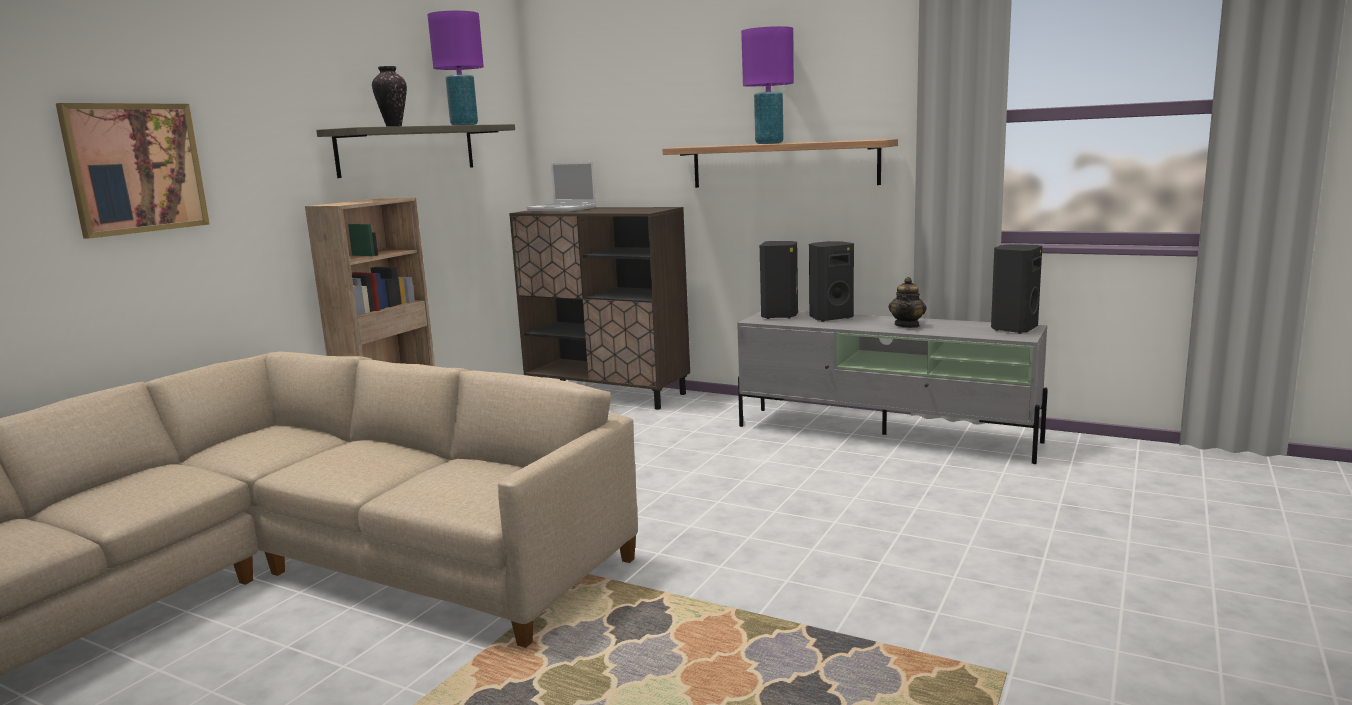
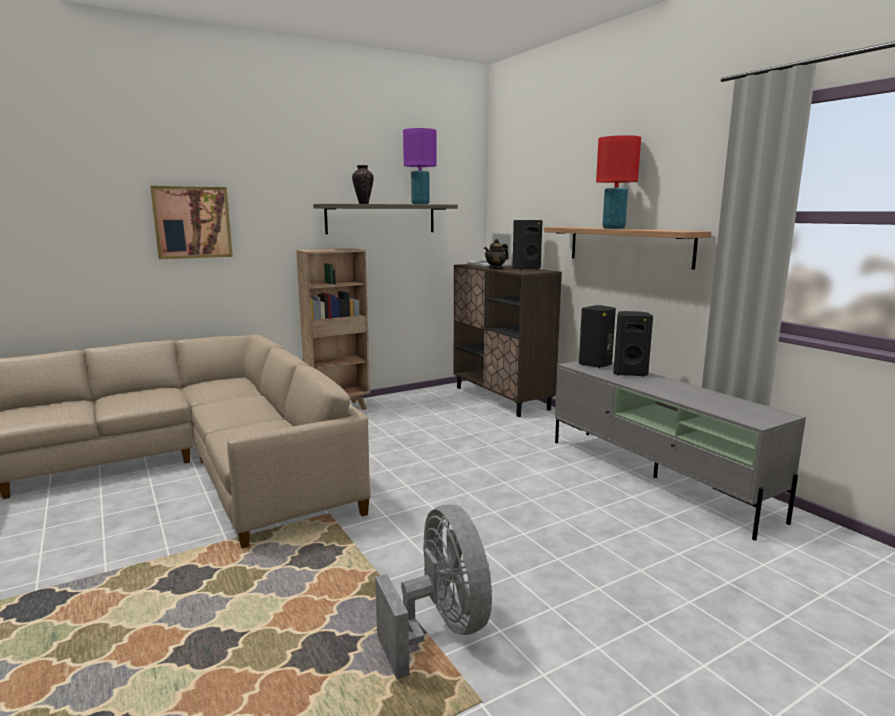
camera: 30 degrees right, 0 degrees up
purple table lamp [741,26,794,144] -> red table lamp [596,135,641,229]
teapot [888,277,927,328] -> teapot moved to [484,239,509,269]
black speaker [991,244,1042,334] -> black speaker moved to [512,220,543,270]
none -> grey fan [375,505,492,679]

